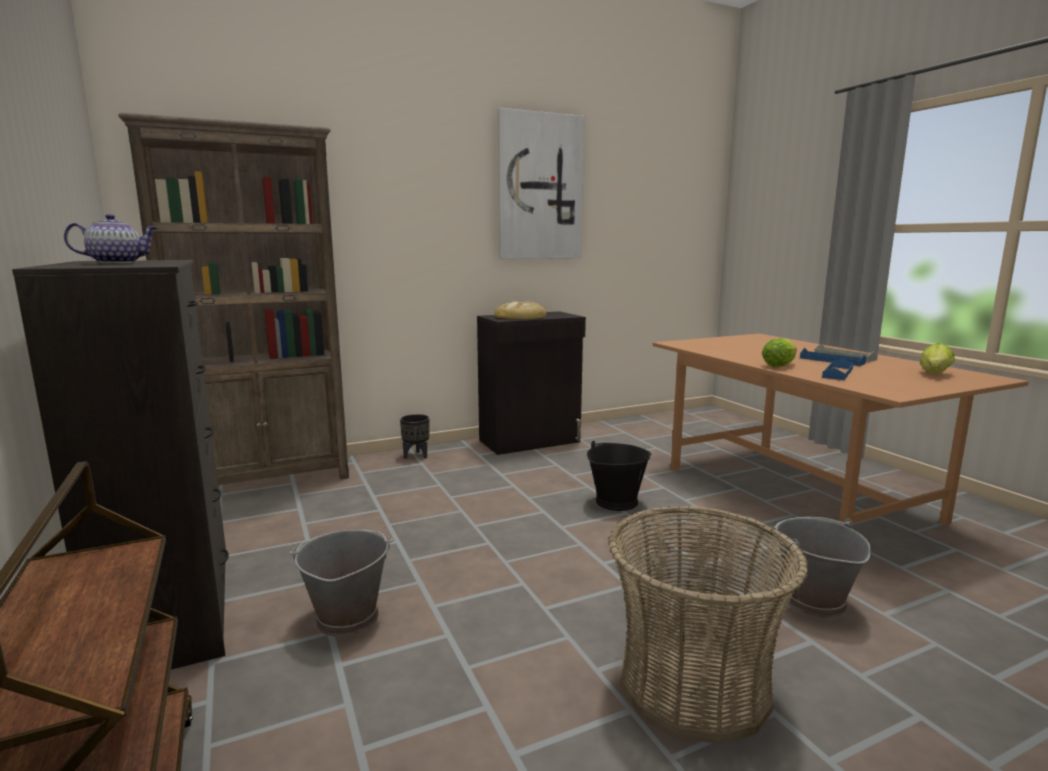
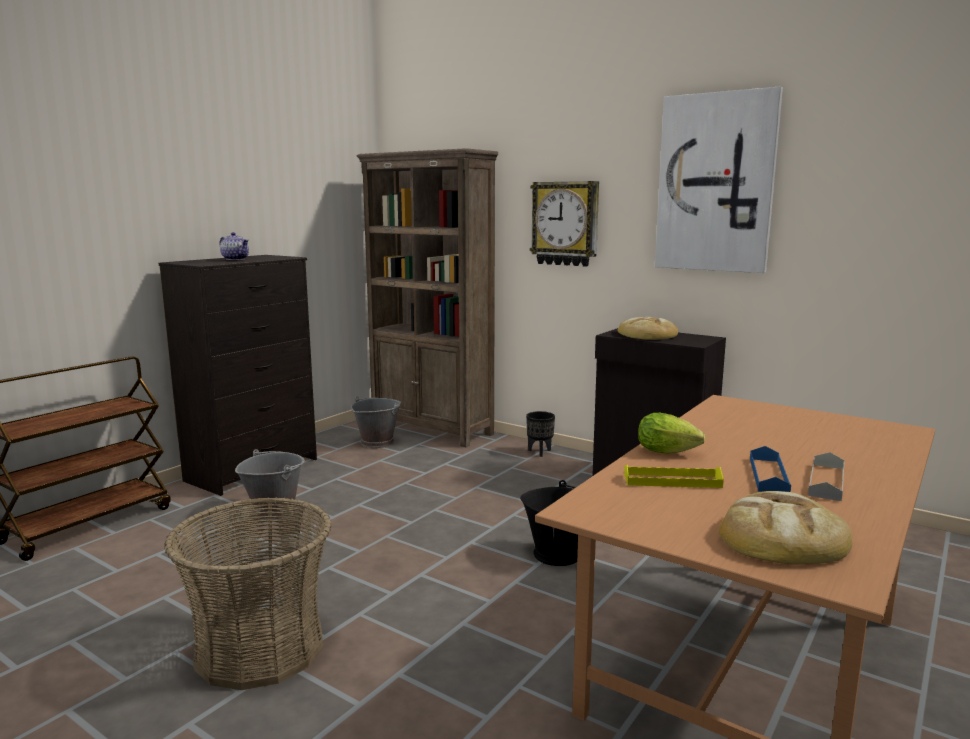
camera: 60 degrees right, 0 degrees up
grey bucket [774,517,871,619] -> grey bucket moved to [351,396,401,448]
blue tray [822,358,853,380] -> yellow tray [624,465,724,488]
lettuce [920,343,955,374] -> bread [719,491,852,564]
none -> wall clock [530,181,599,267]

